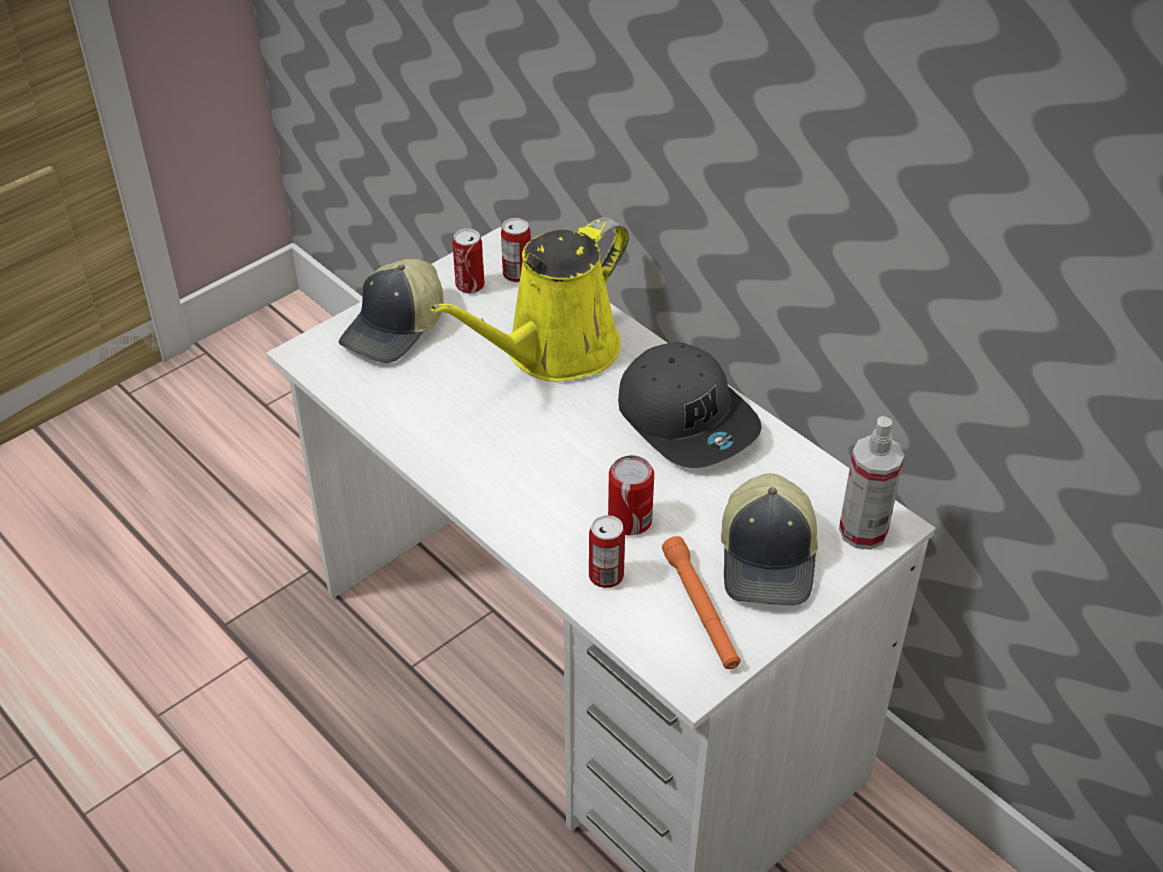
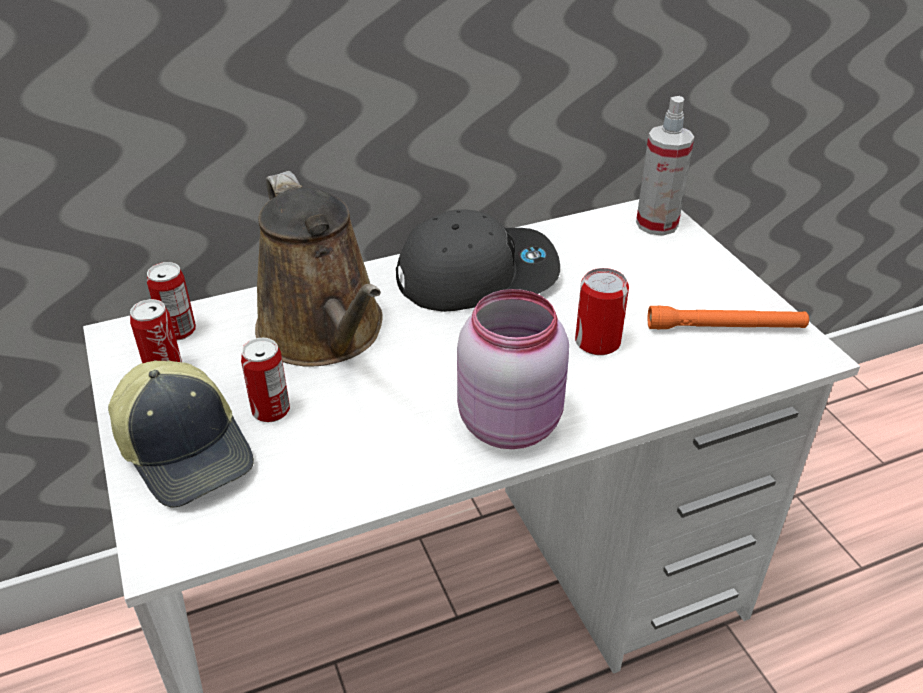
camera: 70 degrees left, 5 degrees down
yellow watering can [430,217,629,382] -> brown watering can [255,171,383,367]
can [589,515,625,588] -> can moved to [241,338,290,422]
cap [721,473,818,605] -> none
none -> pink jar [457,289,569,449]

